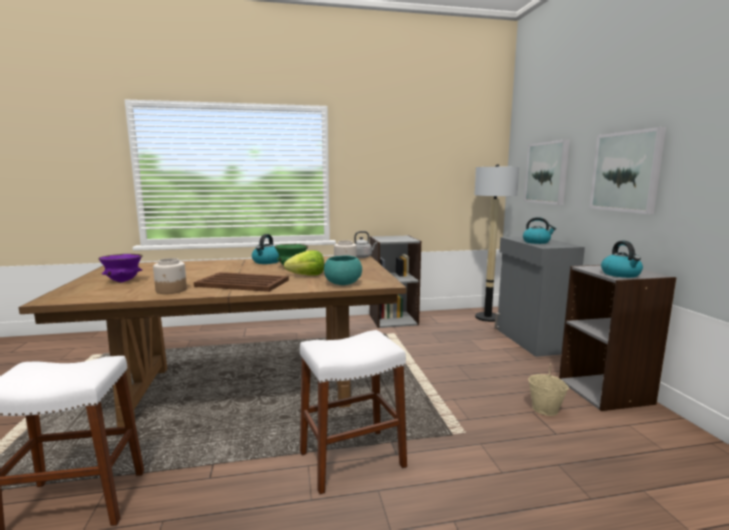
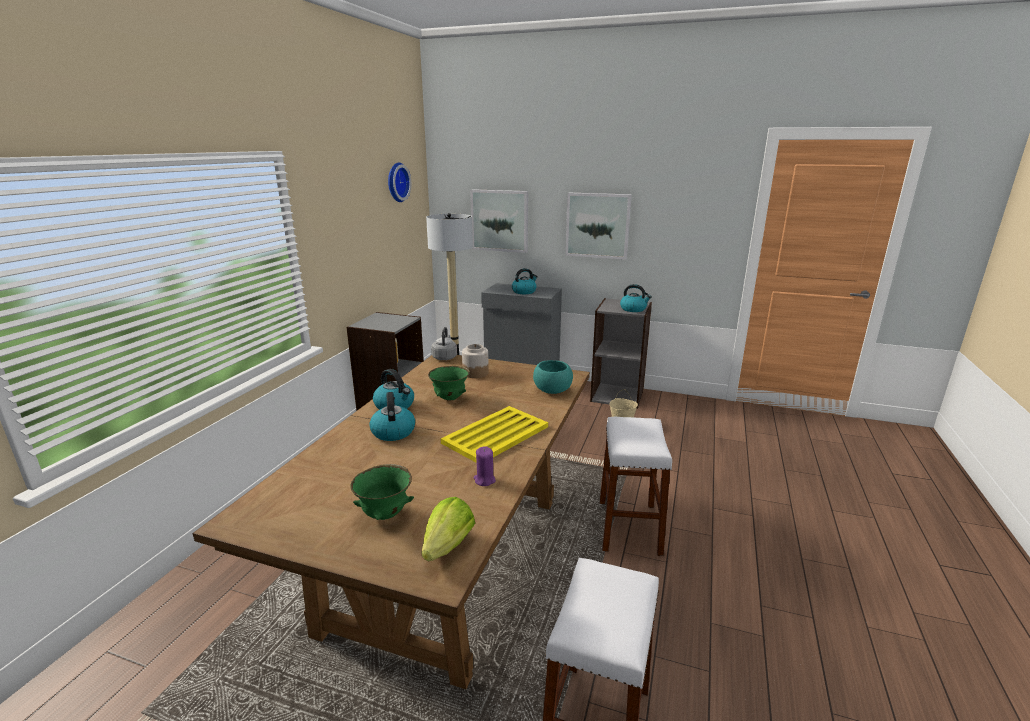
camera: 60 degrees left, 10 degrees up
purple bowl [98,254,143,282] -> green bowl [350,464,414,520]
jar [153,258,187,294] -> purple candle [473,446,496,486]
brown tray [194,272,289,292] -> yellow tray [441,406,548,463]
lettuce [284,250,324,276] -> lettuce moved to [422,497,475,561]
none -> kettle [369,392,415,441]
none -> wall clock [388,163,411,202]

